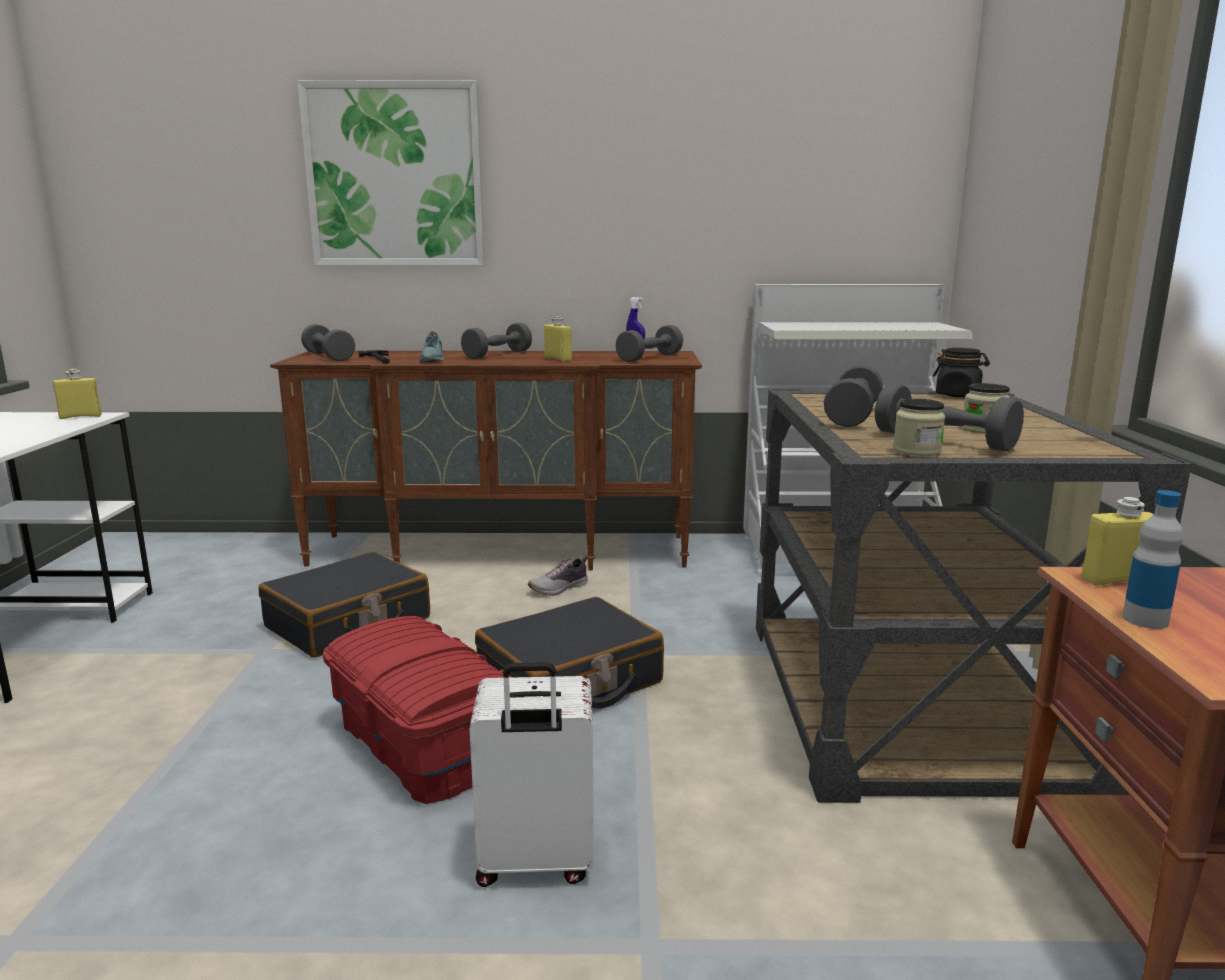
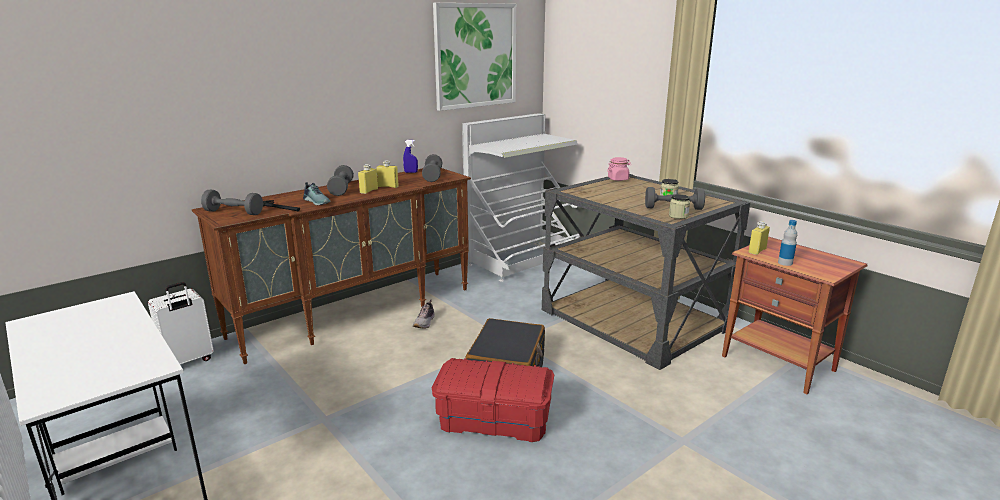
camera: 40 degrees left, 5 degrees up
yellow bottle [53,369,102,419] -> yellow bottle moved to [358,164,378,194]
black suitcase [258,552,430,658] -> none
picture [297,80,485,266] -> picture moved to [433,3,516,111]
white suitcase [469,662,594,887] -> white suitcase moved to [148,282,214,364]
grey dumbbell [824,364,883,427] -> none
black jar [933,348,990,397] -> pink jar [607,157,631,181]

